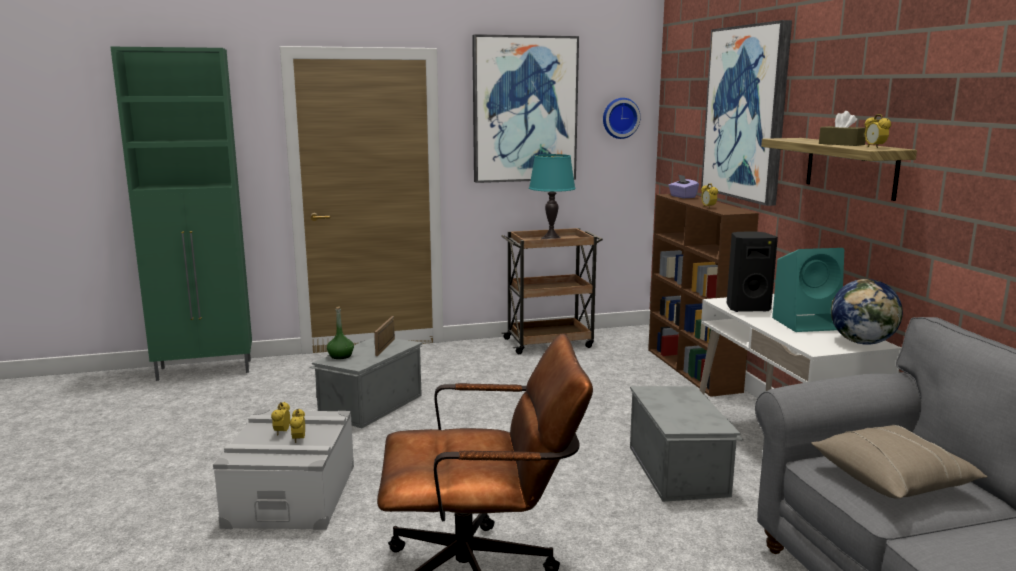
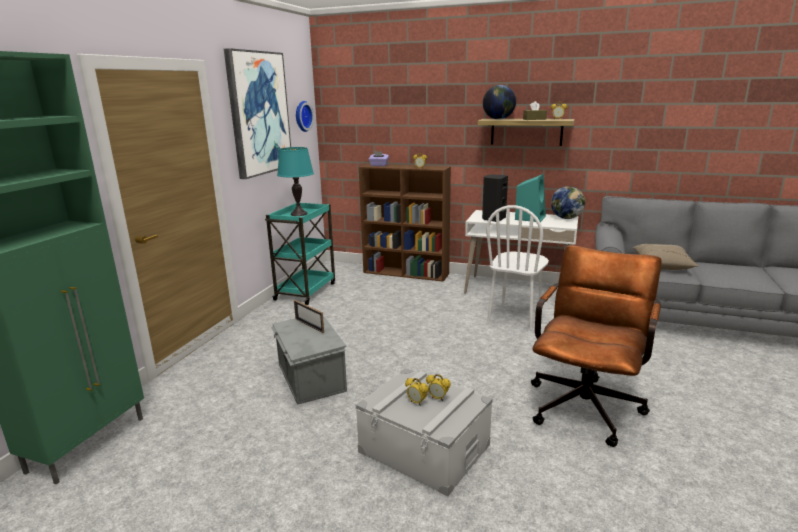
camera: 55 degrees left, 5 degrees up
green bottle [327,307,354,359] -> none
brown cart [501,228,603,354] -> turquoise cart [265,203,335,305]
grey storage box [630,386,743,502] -> white chair [486,205,549,330]
picture [701,20,792,206] -> none
none -> globe [483,85,516,119]

